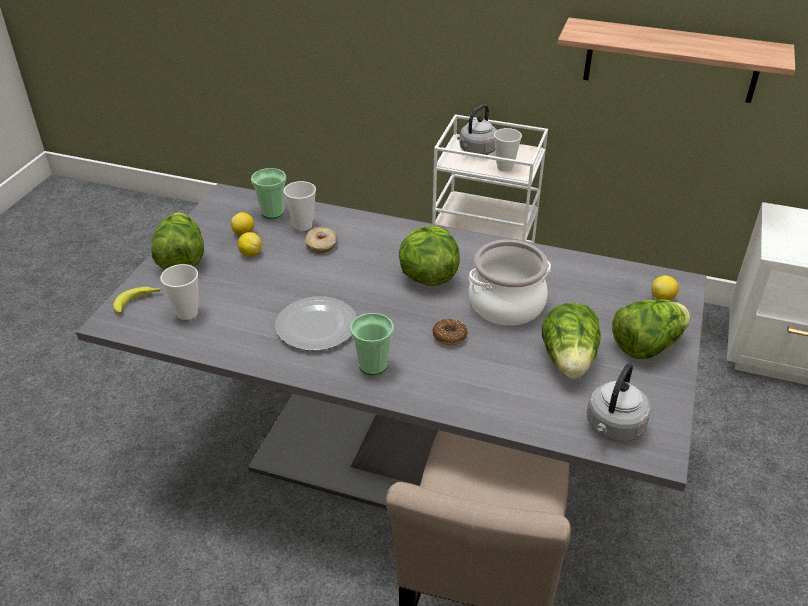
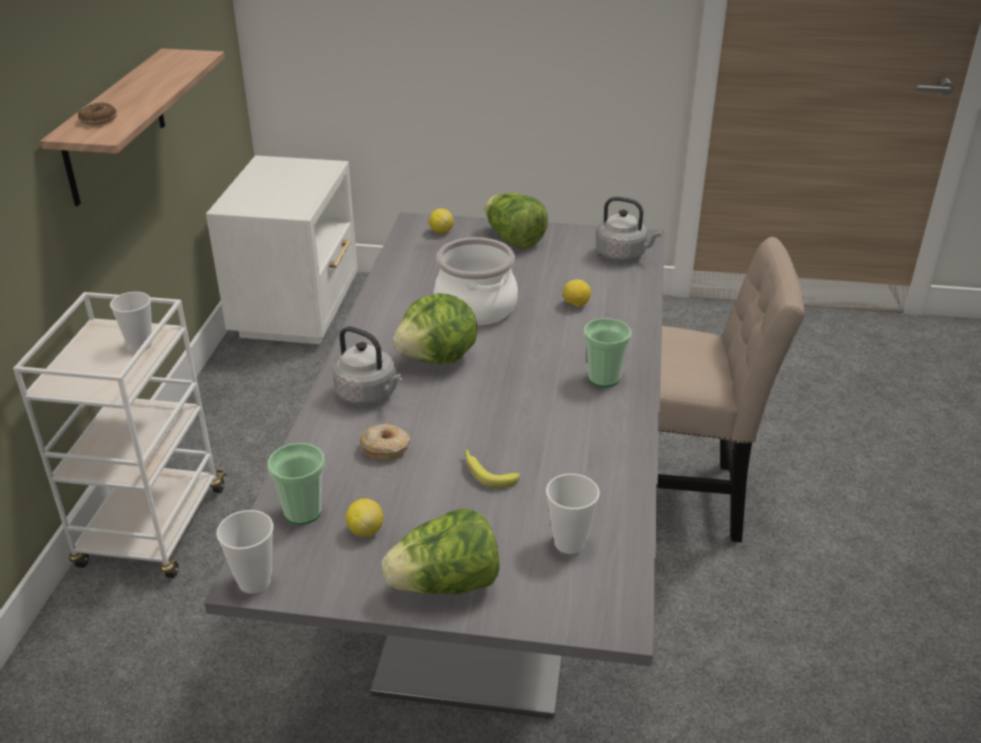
camera: 100 degrees left, 5 degrees down
banana [113,287,162,314] -> banana moved to [464,449,520,489]
lemon [238,232,262,257] -> lemon moved to [563,280,591,306]
plate [275,297,357,351] -> none
cup [284,181,316,231] -> cup moved to [216,510,273,594]
donut [432,318,468,345] -> donut moved to [78,102,117,125]
grey kettle [457,104,497,155] -> grey kettle moved to [332,326,403,405]
lettuce [542,303,601,379] -> none

